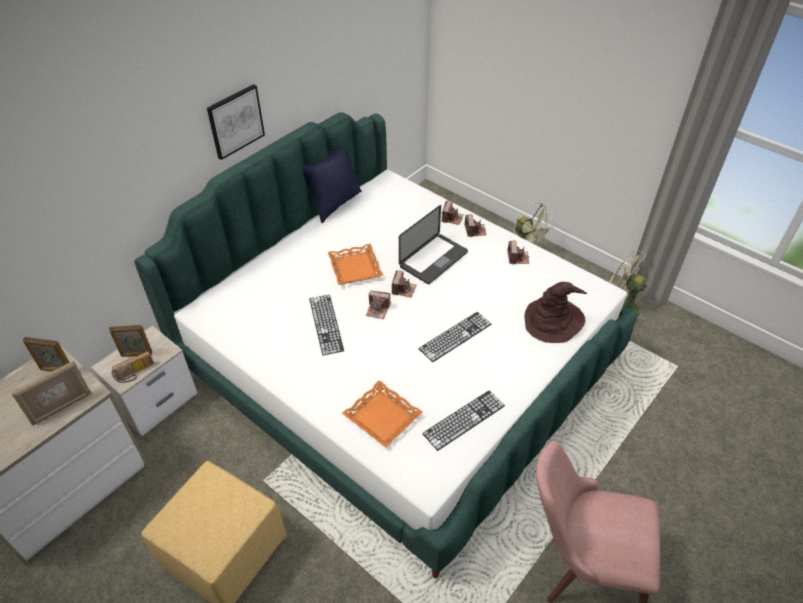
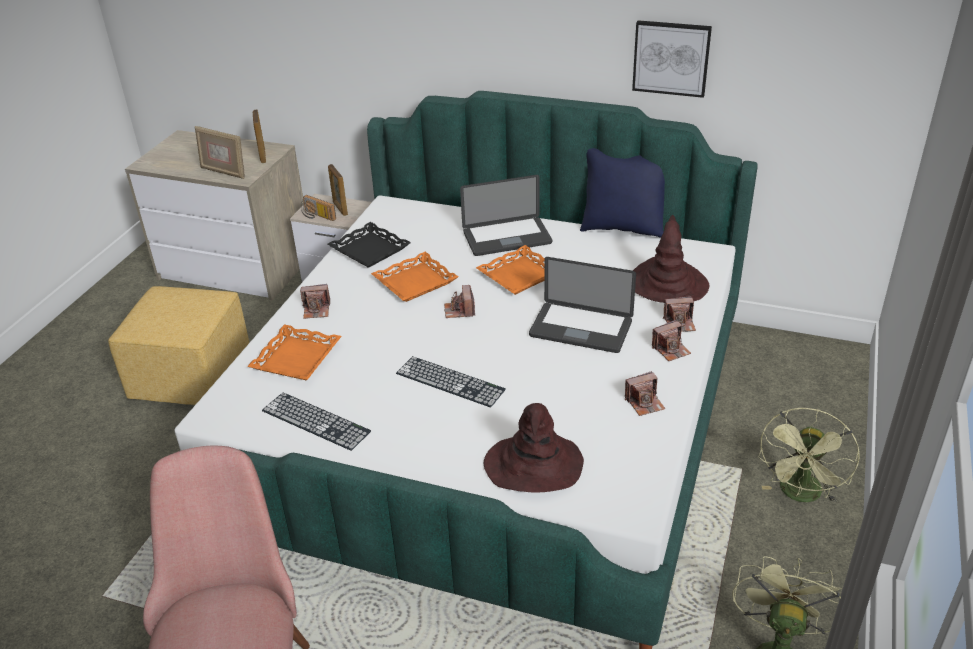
camera: 70 degrees right, 10 degrees down
picture [207,84,265,160] -> picture moved to [632,20,712,98]
keyboard [309,295,344,355] -> orange tray [371,252,458,302]
camera [392,270,416,297] -> camera moved to [300,284,330,319]
none -> black tray [328,222,411,268]
none -> laptop [460,175,552,256]
none -> brown hat [633,215,709,303]

